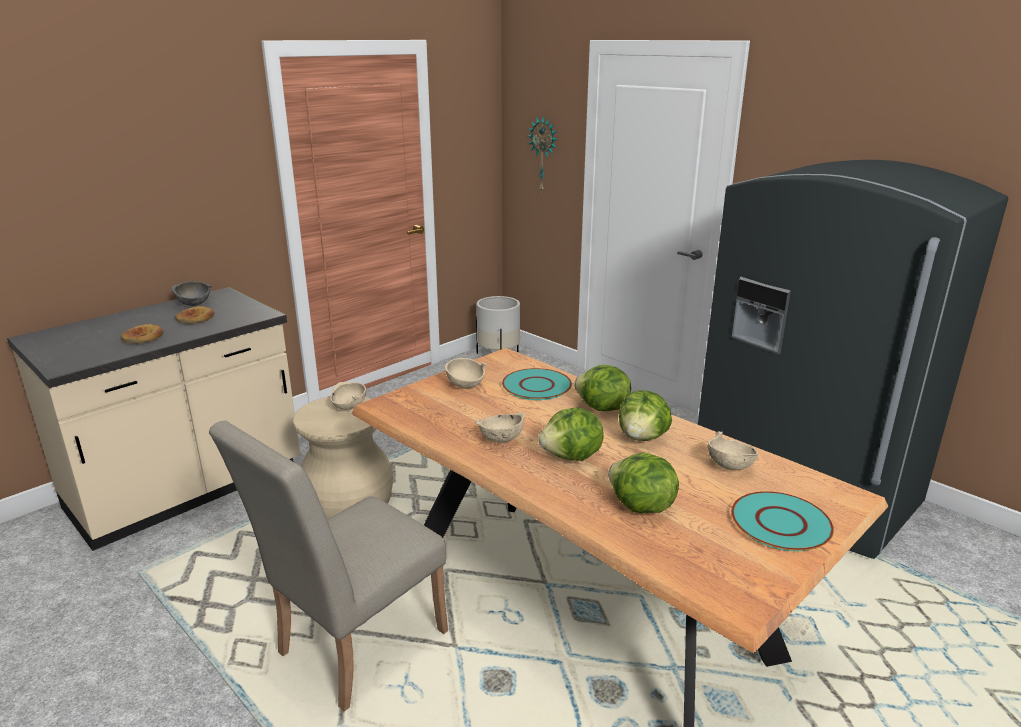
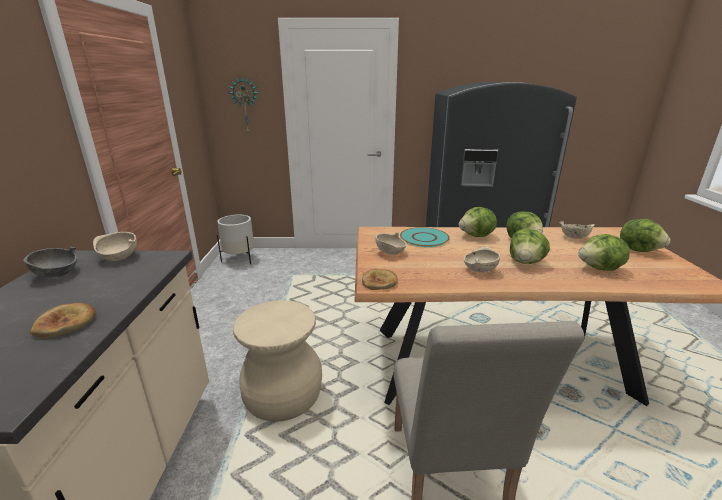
camera: 45 degrees left, 0 degrees up
bread [175,306,215,324] -> bread moved to [362,269,398,290]
beige bowl [330,382,366,410] -> beige bowl moved to [93,232,137,261]
turquoise plate [731,491,834,551] -> lettuce [620,219,671,252]

